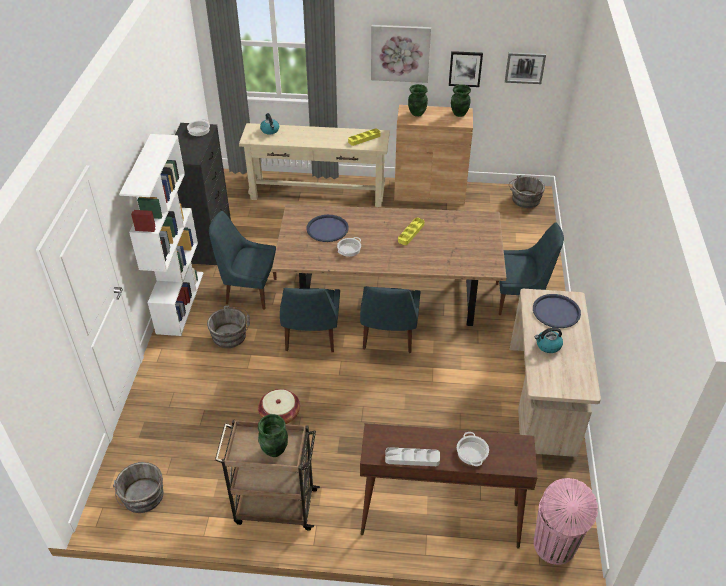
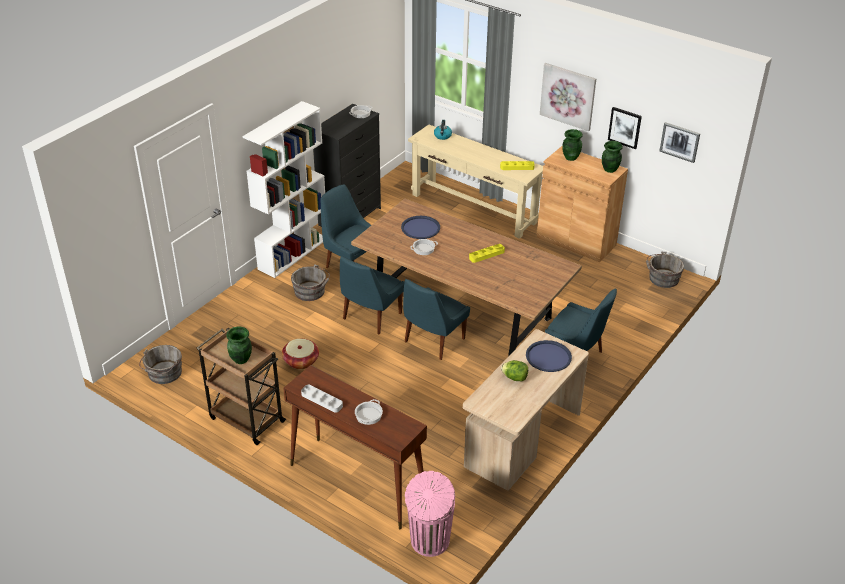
camera: 30 degrees right, 5 degrees down
kettle [535,328,563,353] -> lettuce [501,360,528,382]

